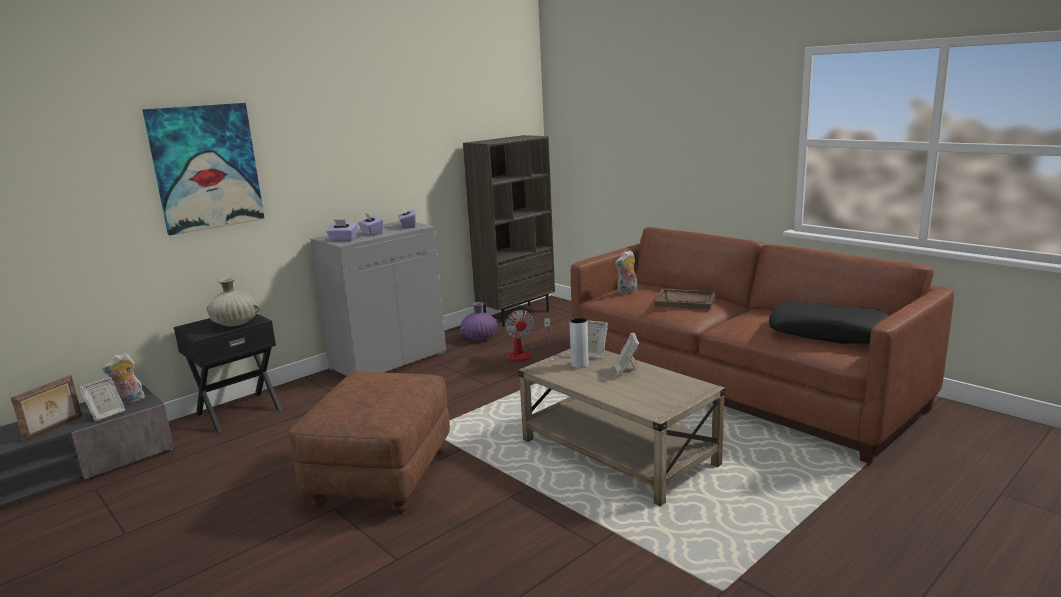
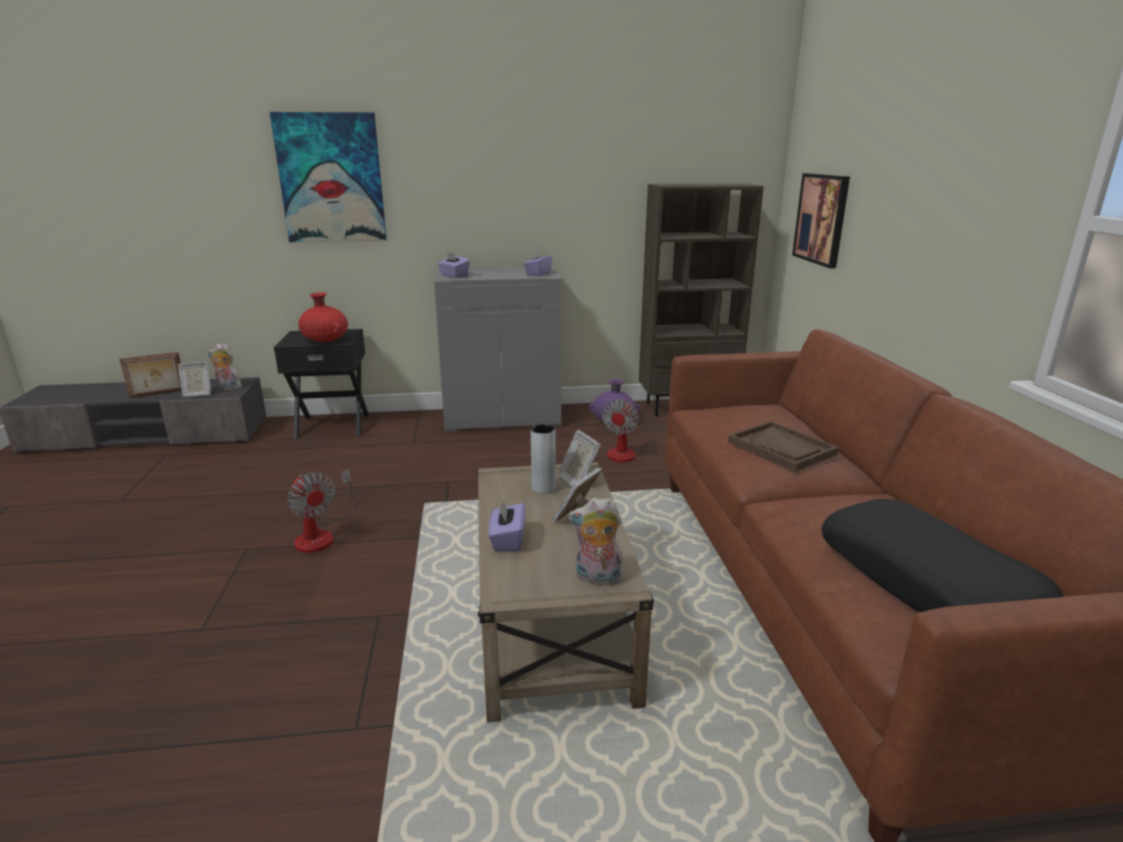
camera: 35 degrees right, 5 degrees up
beige vase [207,277,260,327] -> red vase [299,292,348,342]
brown ottoman [289,372,450,514] -> fan [288,470,355,553]
purple tissue box [358,213,383,236] -> purple tissue box moved to [488,500,525,551]
plush toy [615,250,637,294] -> plush toy moved to [568,498,624,586]
none -> picture [792,173,850,268]

